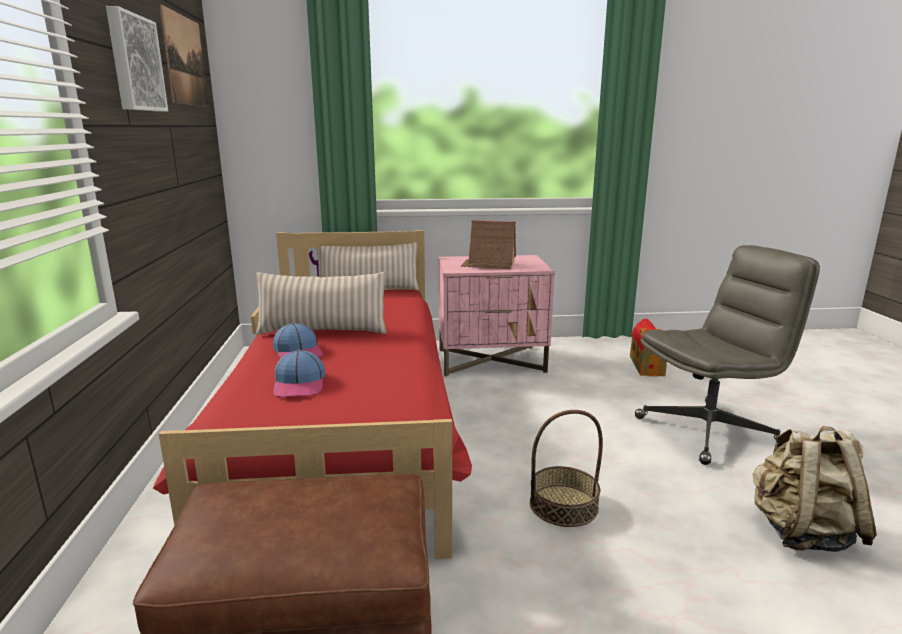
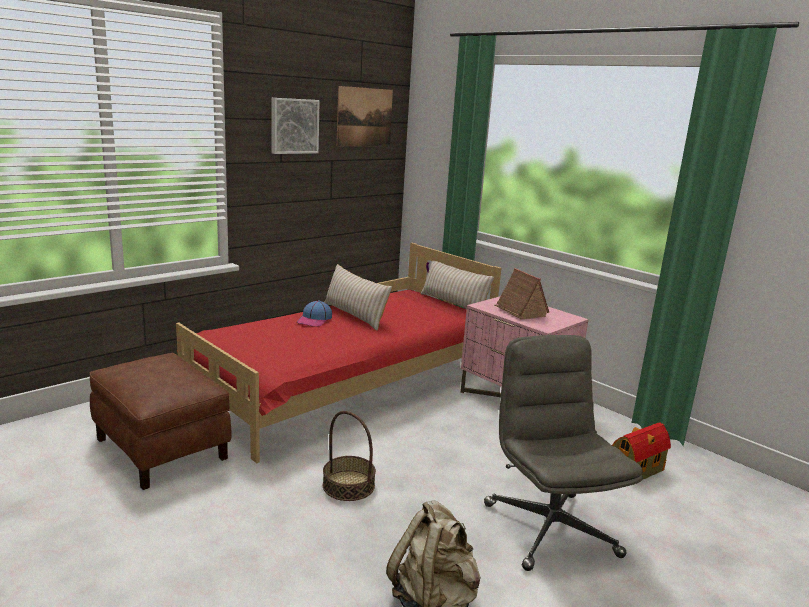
camera: 50 degrees right, 0 degrees up
cap [273,350,325,397] -> none
grey office chair [635,245,820,465] -> grey office chair turned 135 degrees counterclockwise [484,335,643,571]

